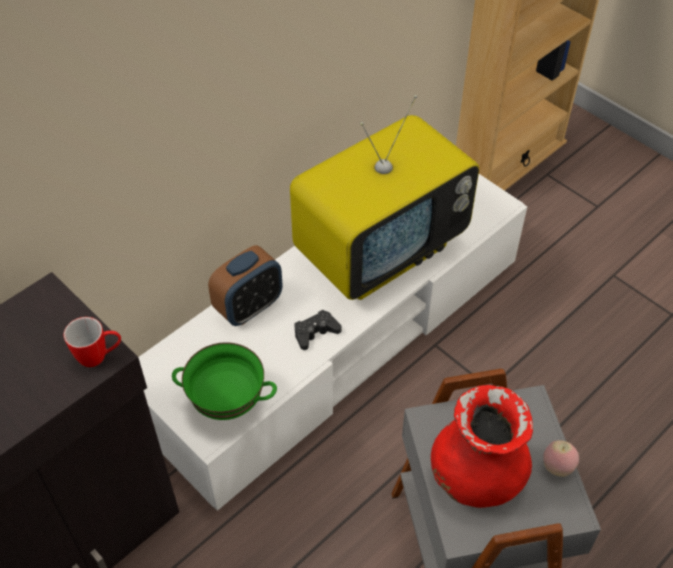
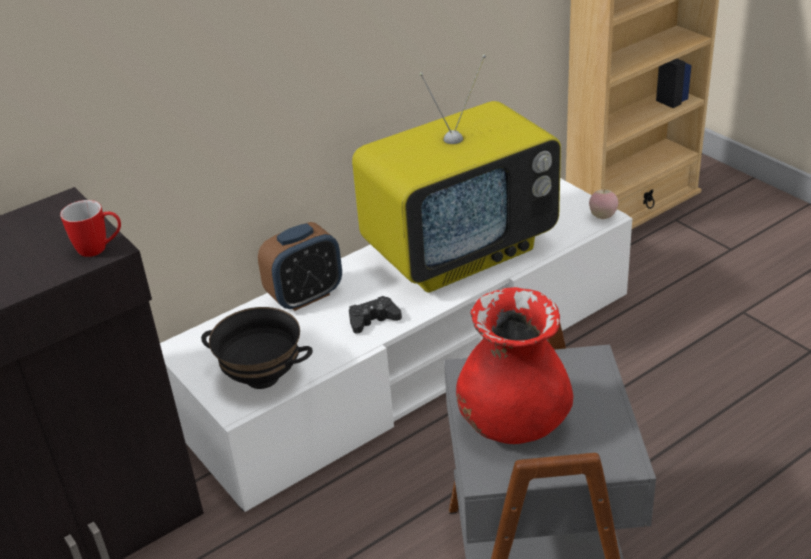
camera: 10 degrees right, 15 degrees down
green bowl [172,342,277,420] -> black bowl [201,307,313,389]
apple [543,440,579,477] -> apple moved to [589,188,618,219]

